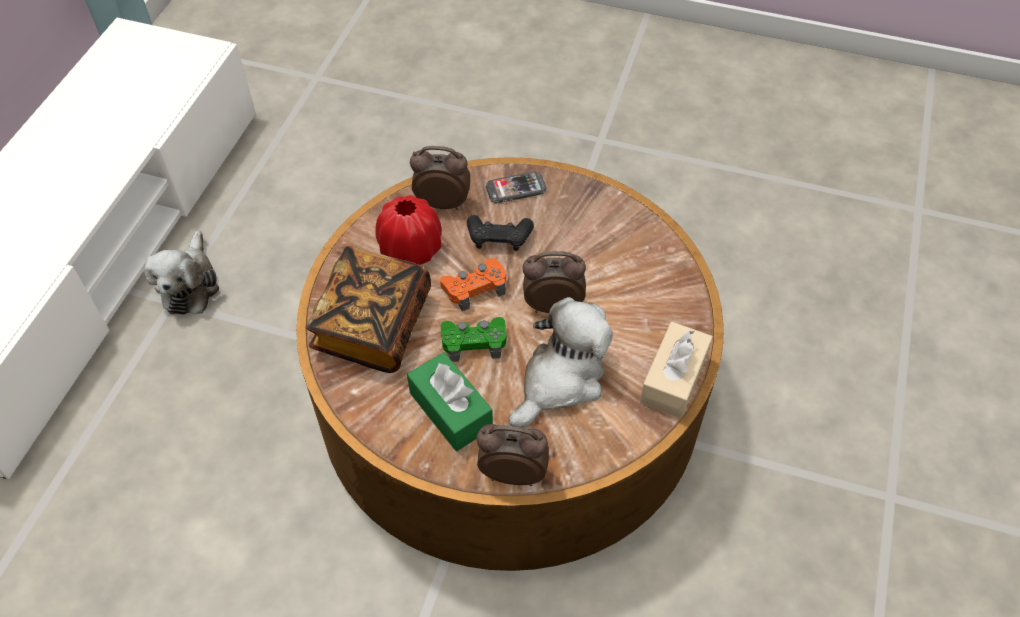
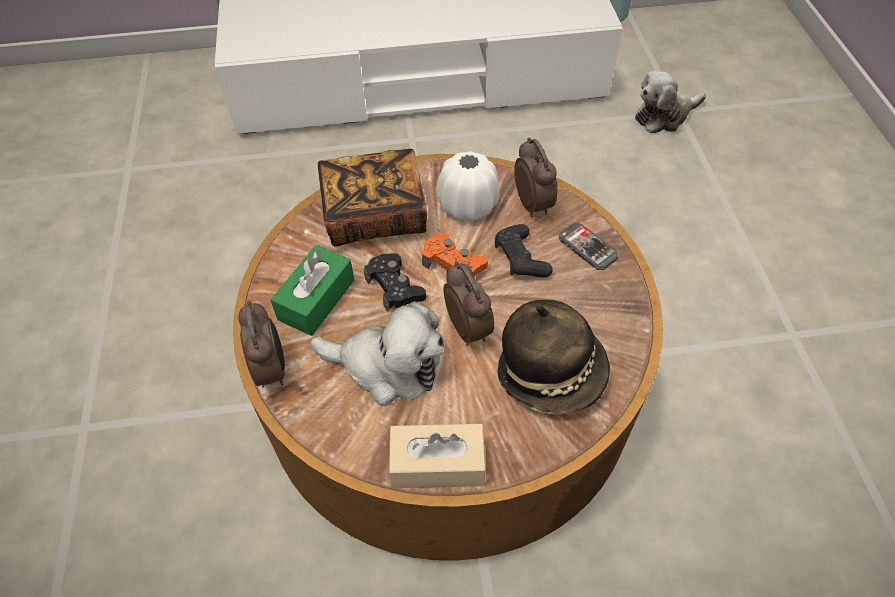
camera: 65 degrees right, 0 degrees up
plush toy [144,230,219,314] -> plush toy moved to [635,70,706,133]
red vase [375,195,442,265] -> white vase [436,152,499,221]
green game controller [441,317,507,362] -> black game controller [364,253,426,312]
none -> hat [497,300,610,415]

